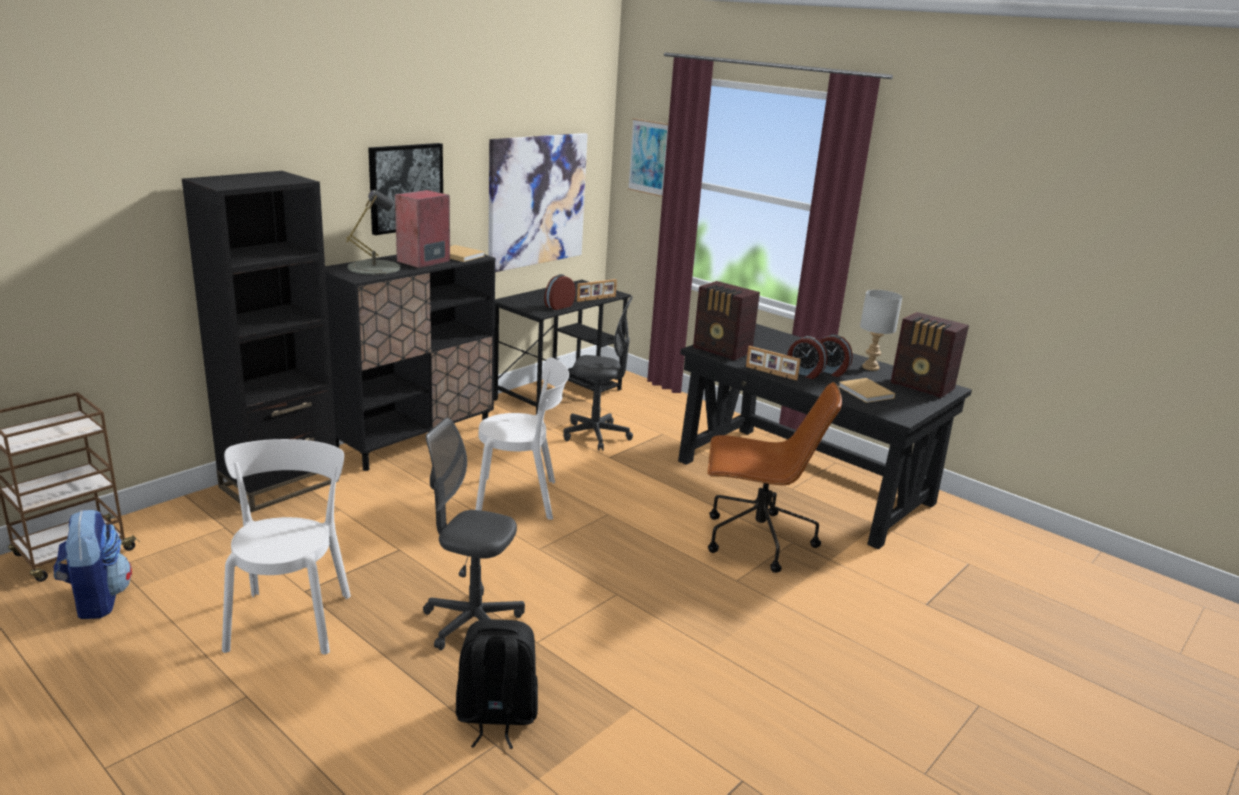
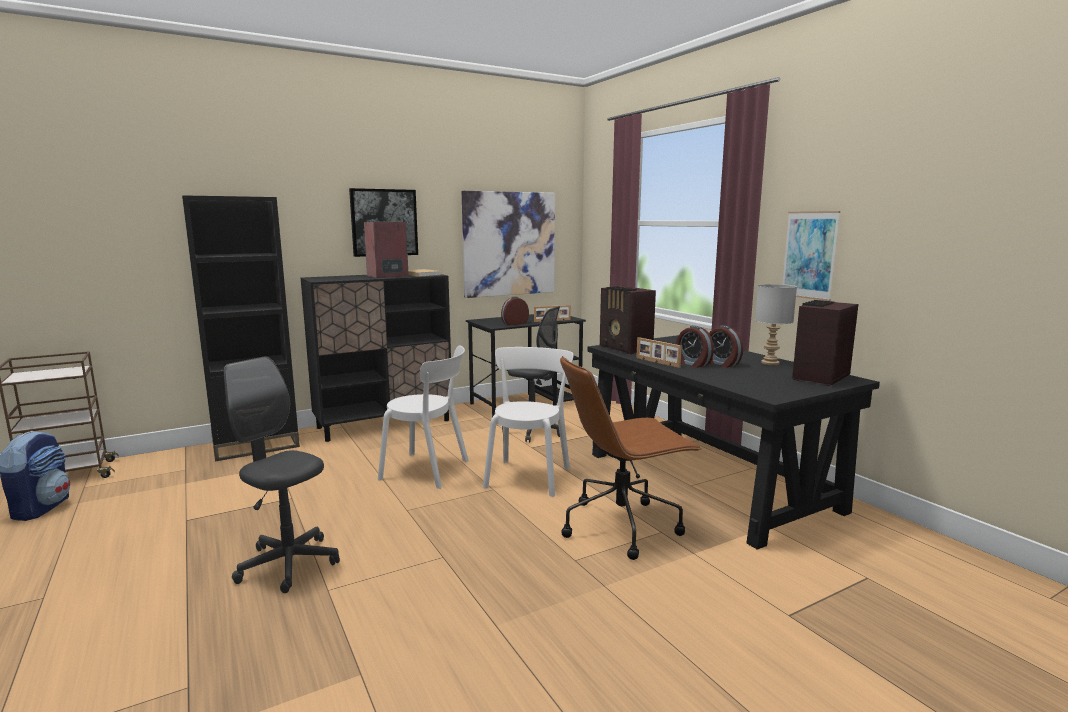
camera: 20 degrees right, 10 degrees down
white chair [222,439,351,654] -> white chair moved to [483,347,573,497]
grey table lamp [346,190,400,275] -> none
black backpack [456,619,538,749] -> none
picture [628,118,668,197] -> picture moved to [782,211,840,301]
brown office chair [707,382,842,573] -> brown office chair turned 135 degrees clockwise [560,356,702,560]
beige book [838,378,895,403] -> none
radio [891,312,969,398] -> radio turned 75 degrees clockwise [792,300,858,386]

